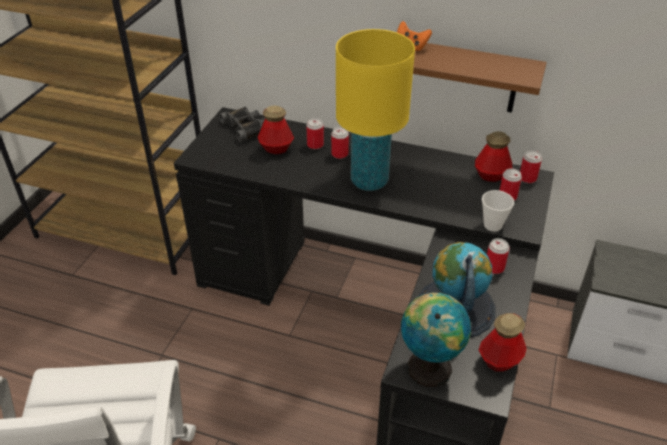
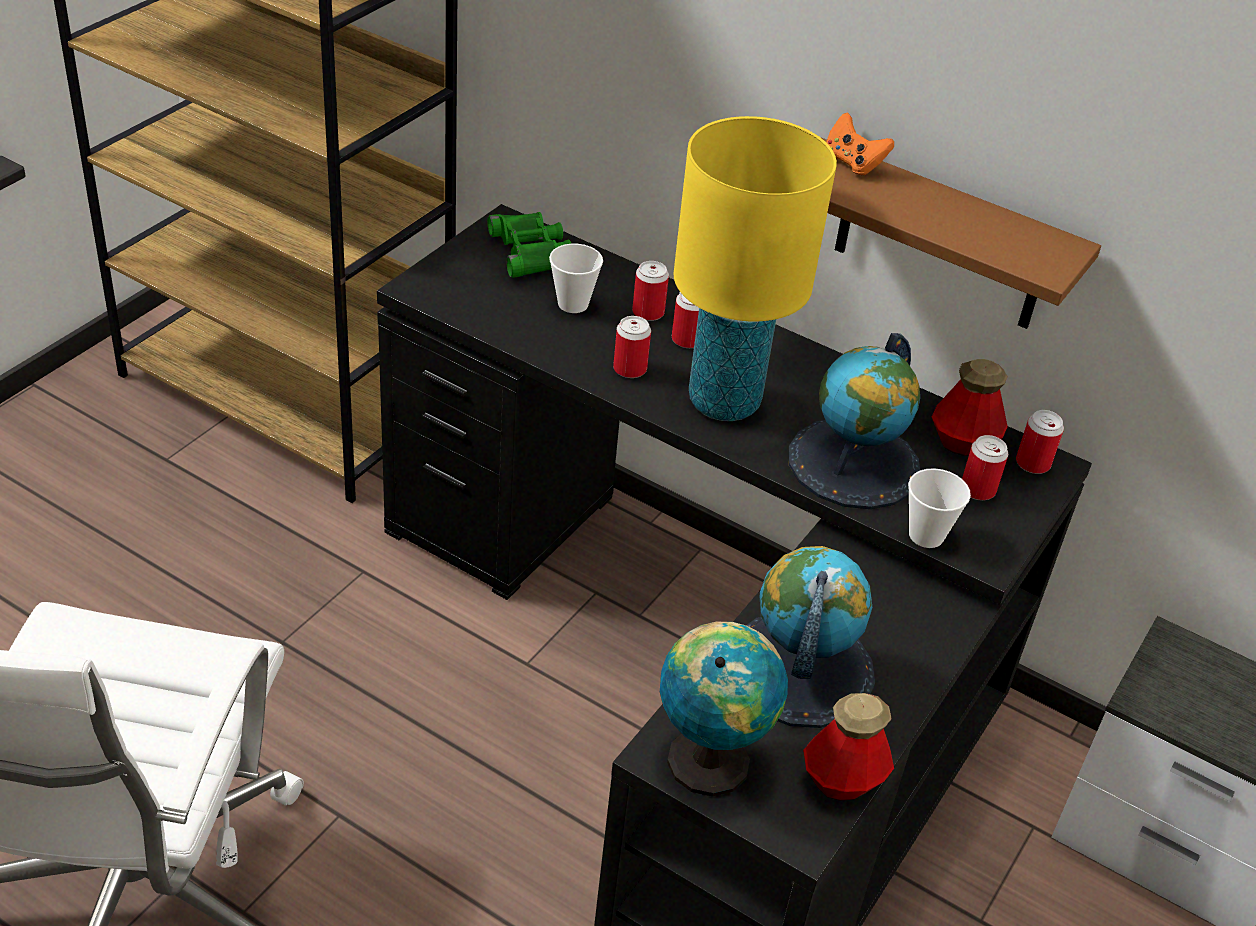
camera: 10 degrees right, 0 degrees up
black binoculars [219,107,265,142] -> green binoculars [487,212,571,278]
bottle [258,106,294,154] -> cup [549,244,603,313]
can [487,238,509,274] -> can moved to [613,316,651,378]
none -> globe [788,333,920,509]

